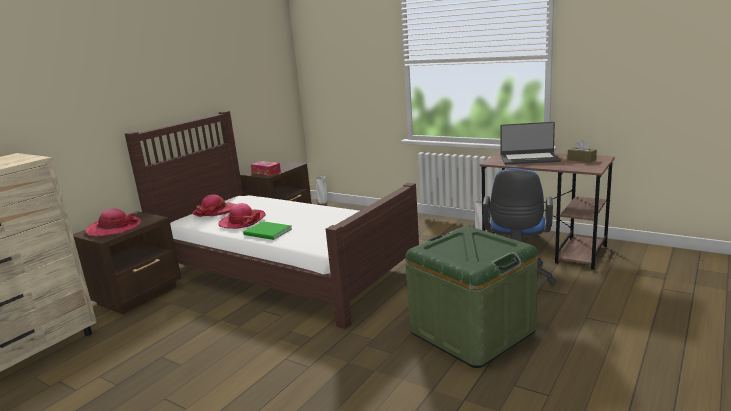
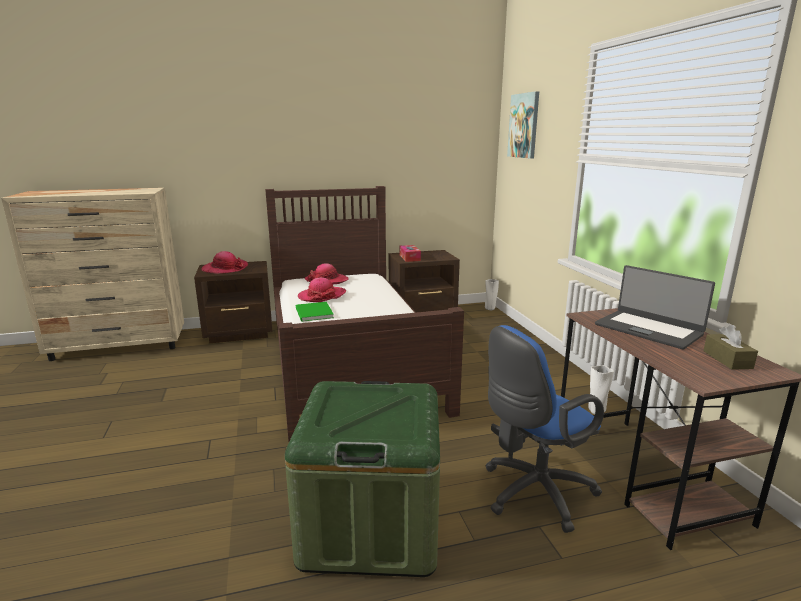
camera: 40 degrees right, 0 degrees up
none -> picture [507,91,539,159]

